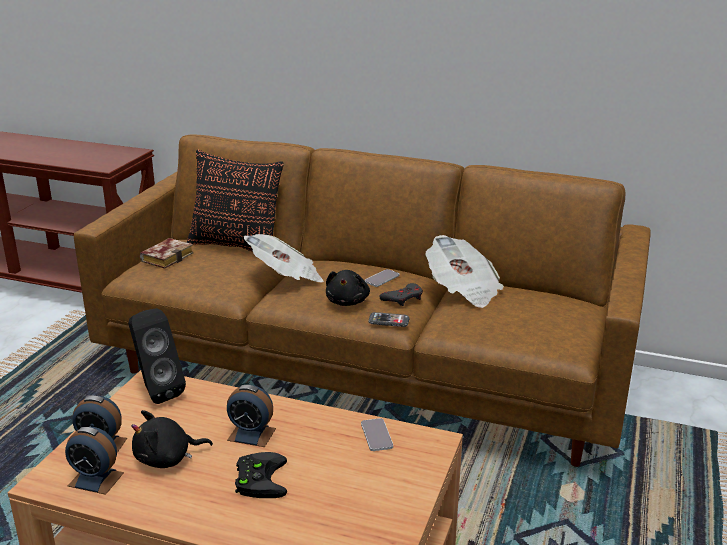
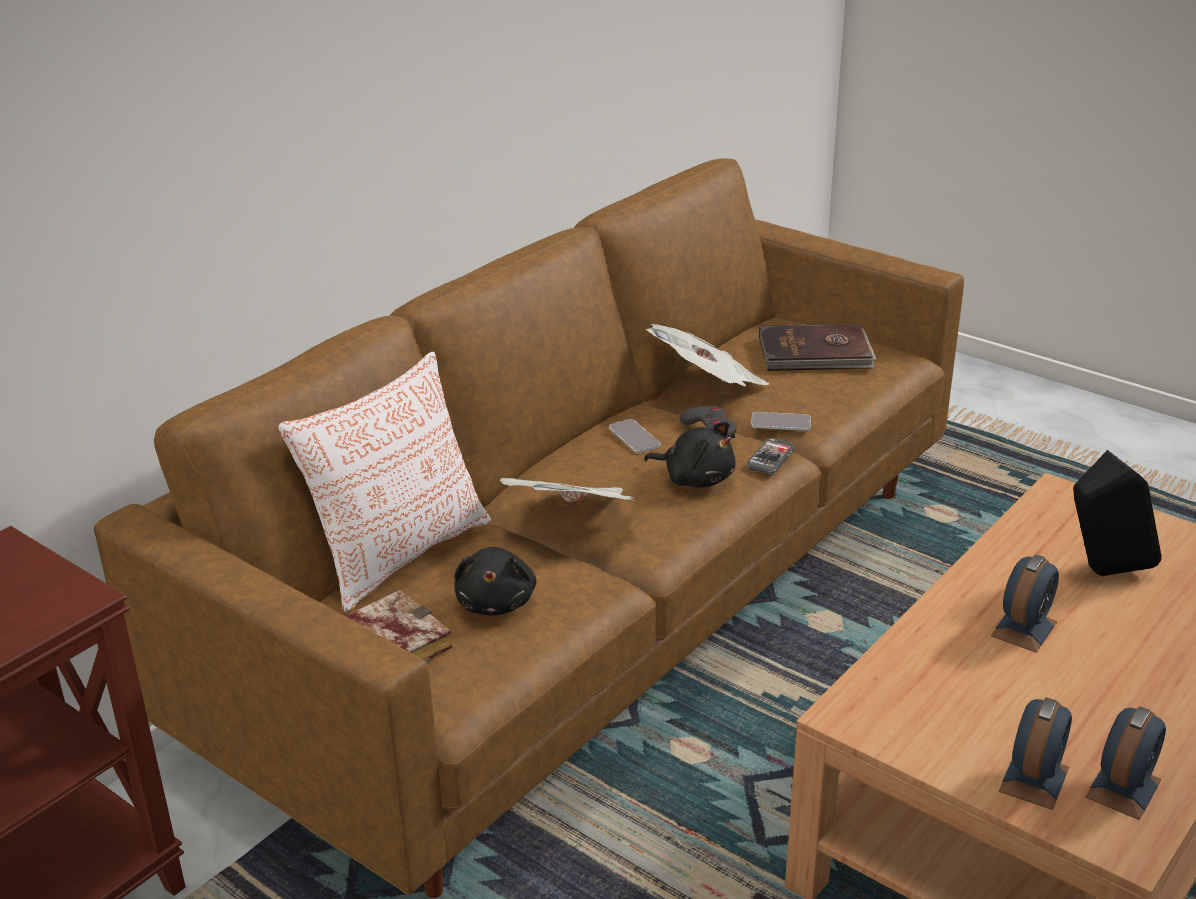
camera: 70 degrees left, 5 degrees up
black speaker [128,308,186,404] -> black speaker moved to [1073,450,1162,576]
black plush toy [131,410,213,468] -> black plush toy moved to [454,547,536,616]
black pillow [187,150,284,252] -> white pillow [279,352,491,612]
black game controller [235,452,287,498] -> none
phone [361,418,393,451] -> phone moved to [751,412,811,431]
none -> brown book [759,323,876,371]

